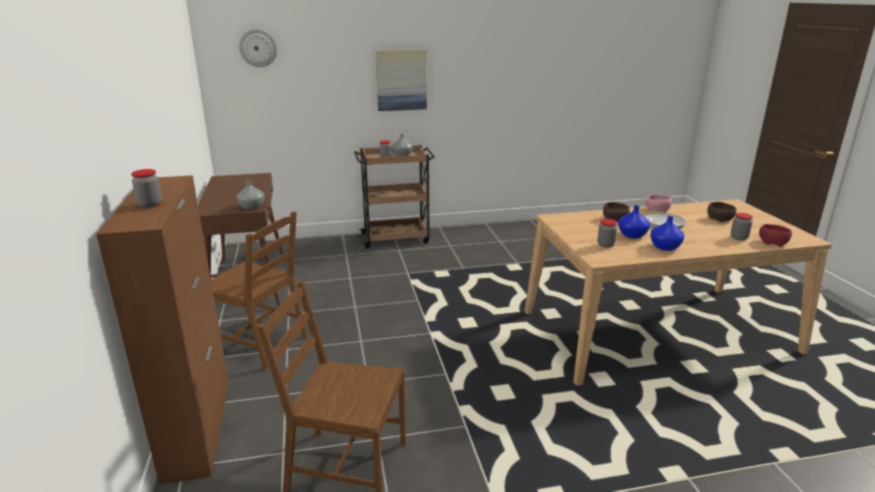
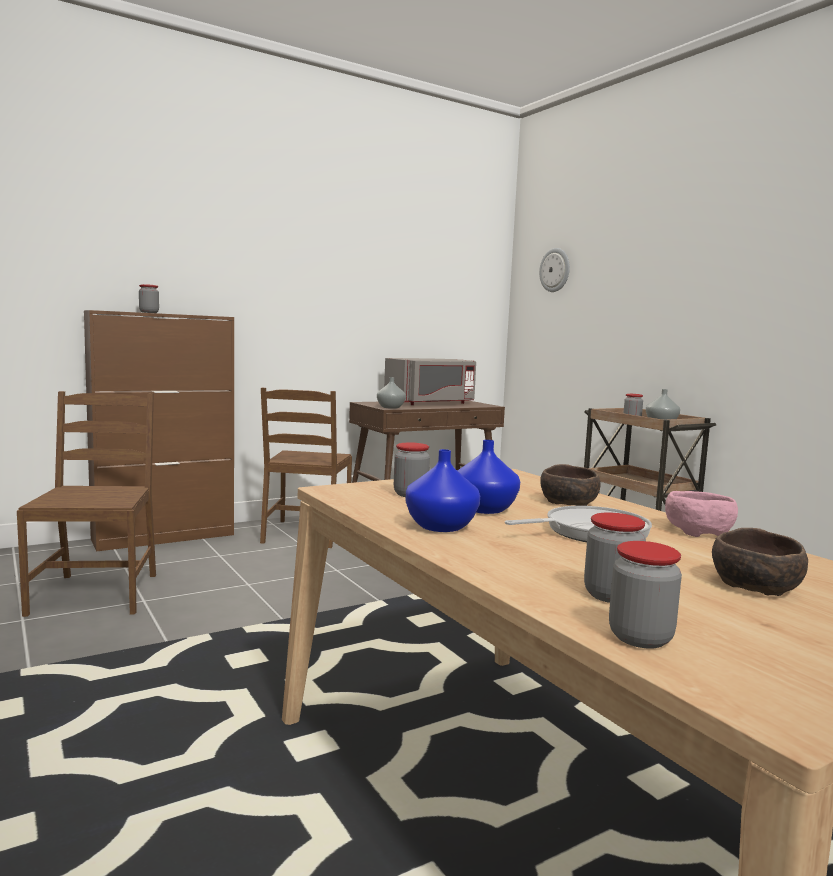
camera: 70 degrees right, 15 degrees down
picture [376,49,427,111] -> none
red bowl [759,224,792,246] -> jar [609,541,682,649]
none -> grey microwave [384,358,476,405]

